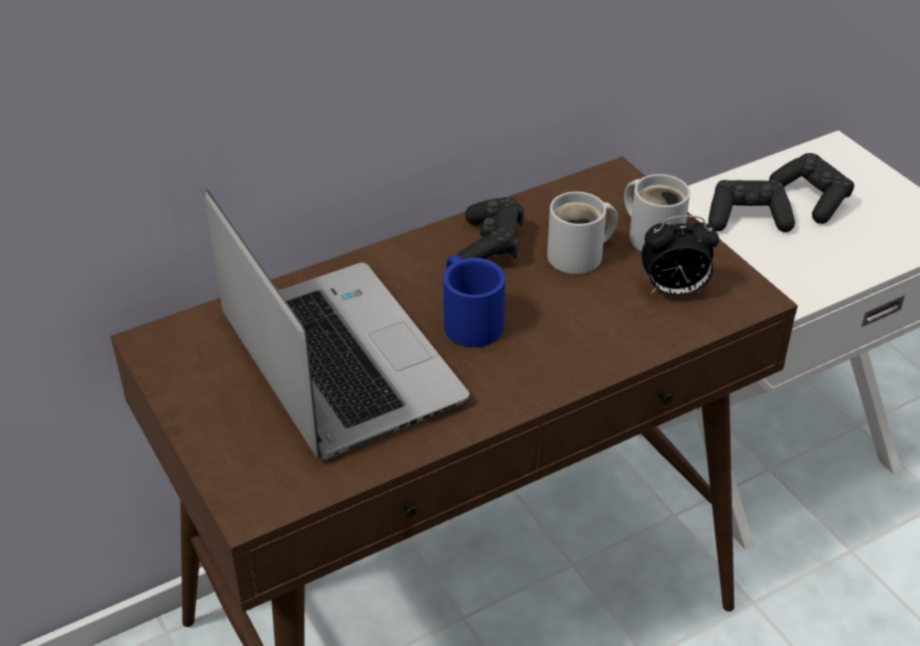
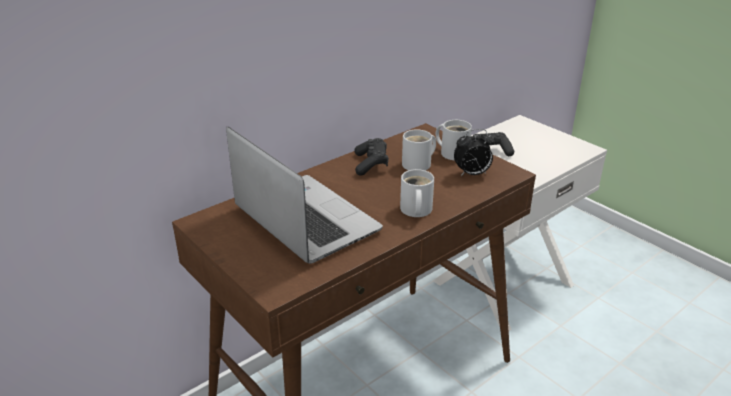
camera: 10 degrees left, 10 degrees down
blue mug [443,255,506,347] -> none
black game controller [769,153,854,224] -> none
none -> white mug [400,169,434,217]

